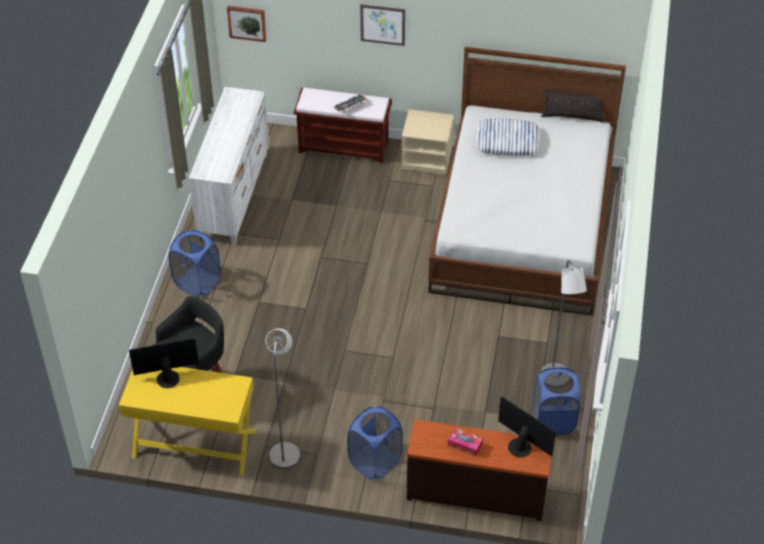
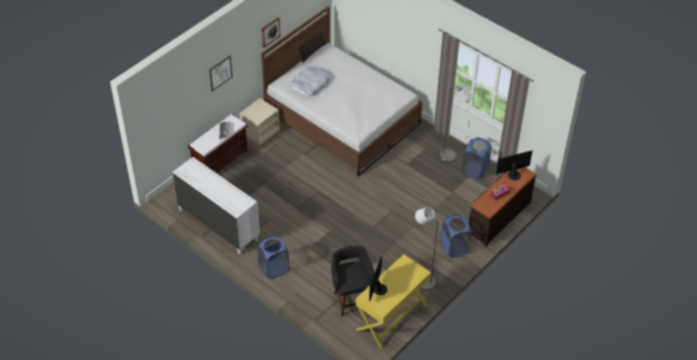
camera: 60 degrees left, 0 degrees up
picture [227,6,266,42] -> picture moved to [261,17,280,48]

